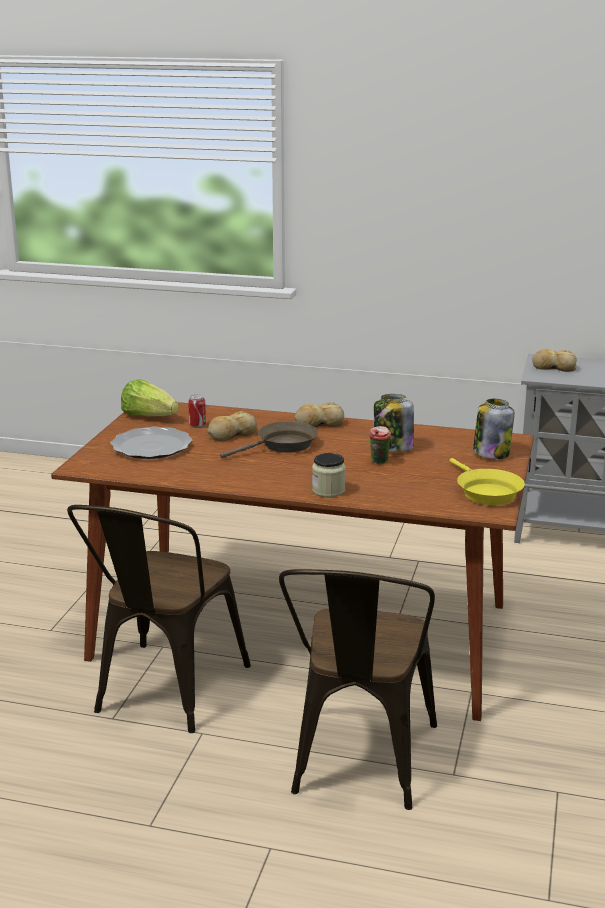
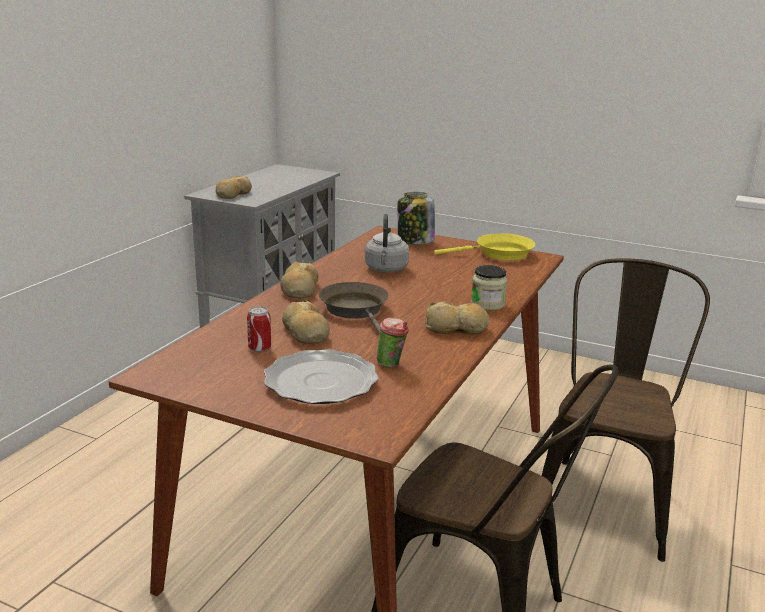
camera: 80 degrees left, 0 degrees up
lettuce [121,379,179,416] -> none
brown chair [279,569,437,810] -> brown chair turned 90 degrees counterclockwise [542,258,710,562]
cup [369,426,391,464] -> cup moved to [377,318,409,367]
jar [374,394,414,452] -> grey kettle [365,214,409,272]
none -> bread [425,302,490,334]

